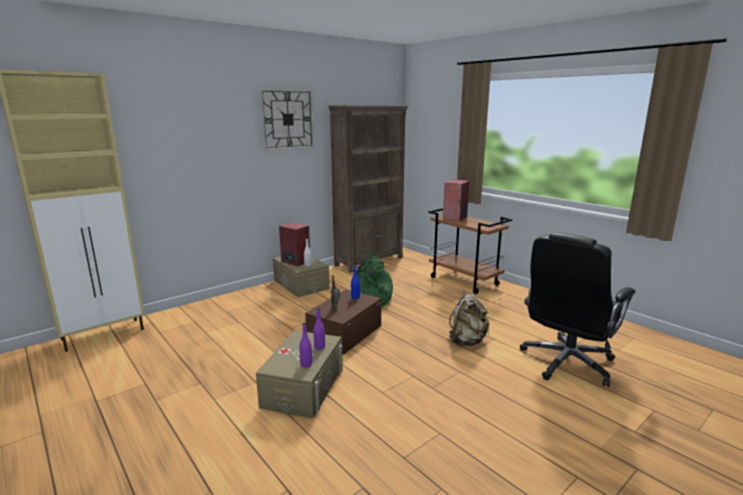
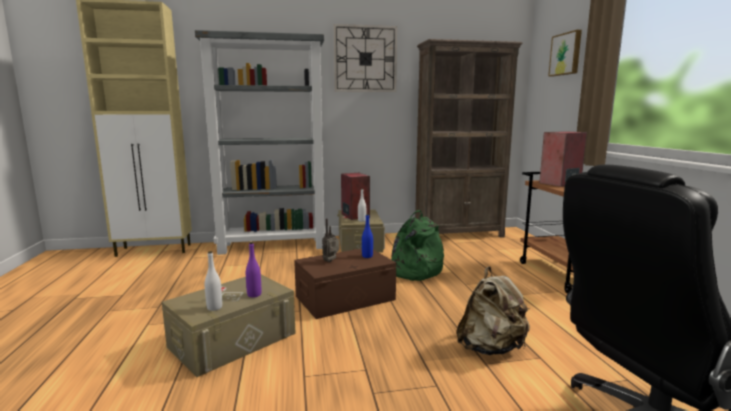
camera: 30 degrees right, 5 degrees down
purple bottle [299,322,312,368] -> white bottle [205,251,222,311]
none -> grey bookcase [195,30,326,255]
none -> picture [548,30,582,77]

